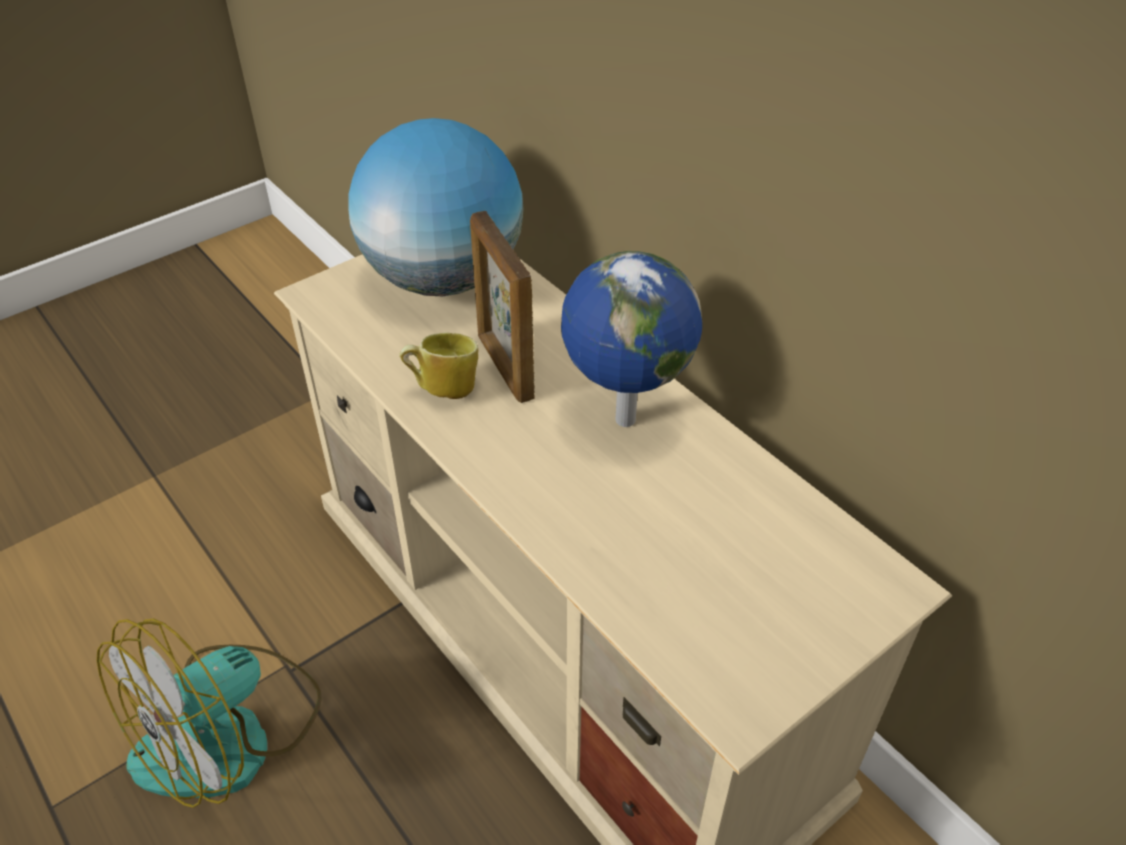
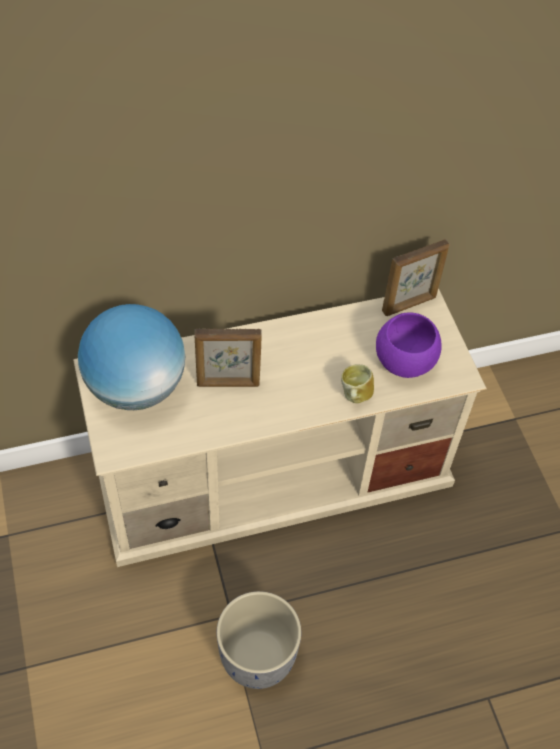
camera: 70 degrees left, 10 degrees up
fan [96,618,322,808] -> grey planter [216,591,301,689]
mug [400,332,478,399] -> mug moved to [341,364,374,403]
globe [561,251,702,427] -> none
none -> purple bowl [376,312,442,378]
none -> picture frame [382,239,449,316]

